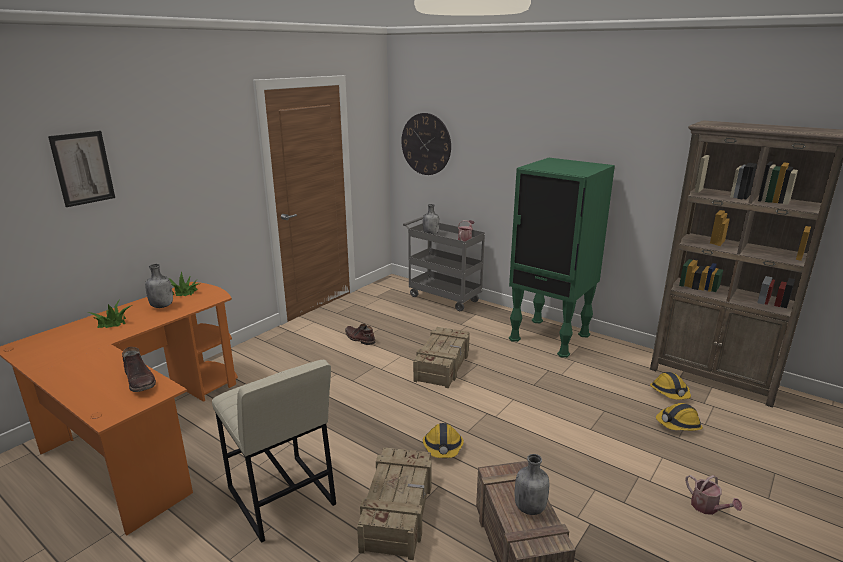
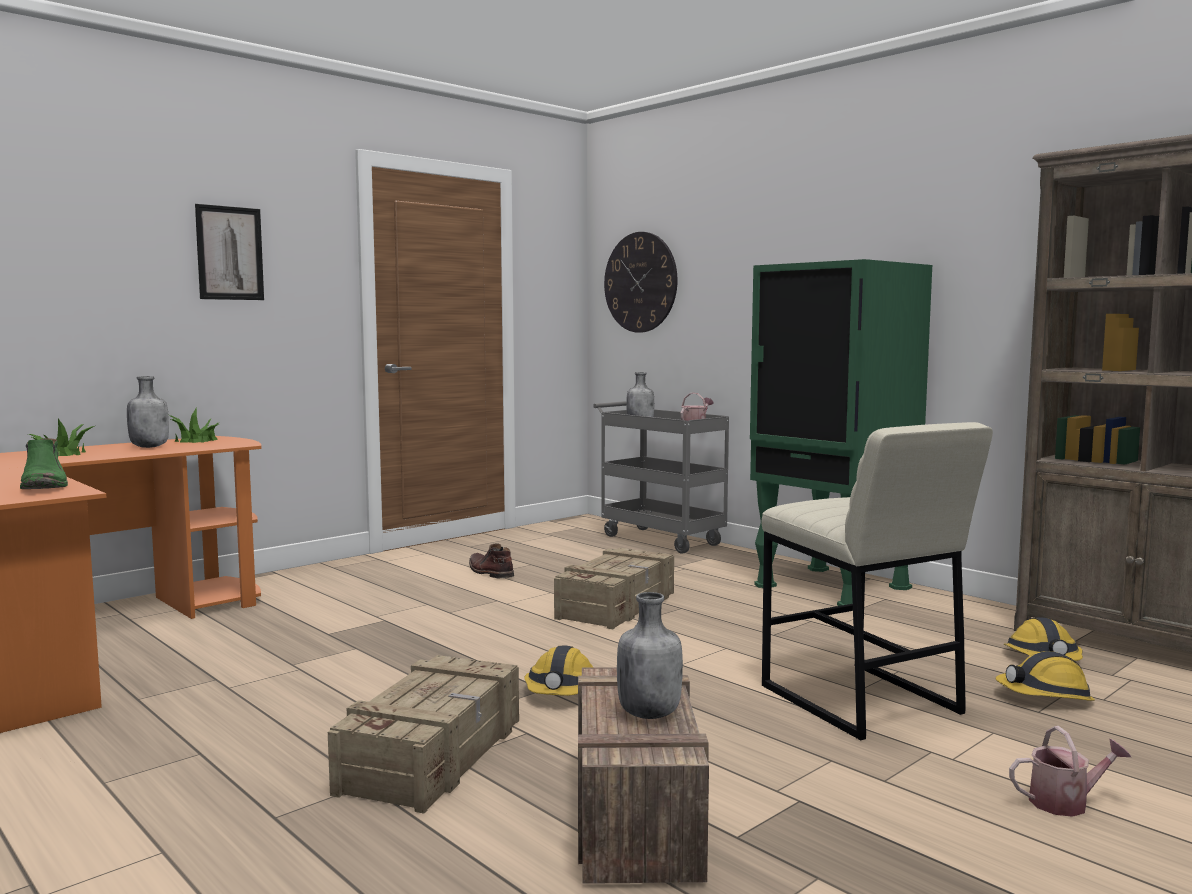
camera: 10 degrees right, 15 degrees down
picture [48,131,115,207] -> picture moved to [195,204,264,300]
brown boot [122,347,156,392] -> green boot [20,438,68,489]
beige chair [212,360,336,543] -> beige chair moved to [762,422,993,740]
watering can [685,475,742,515] -> watering can turned 75 degrees counterclockwise [1009,726,1131,817]

